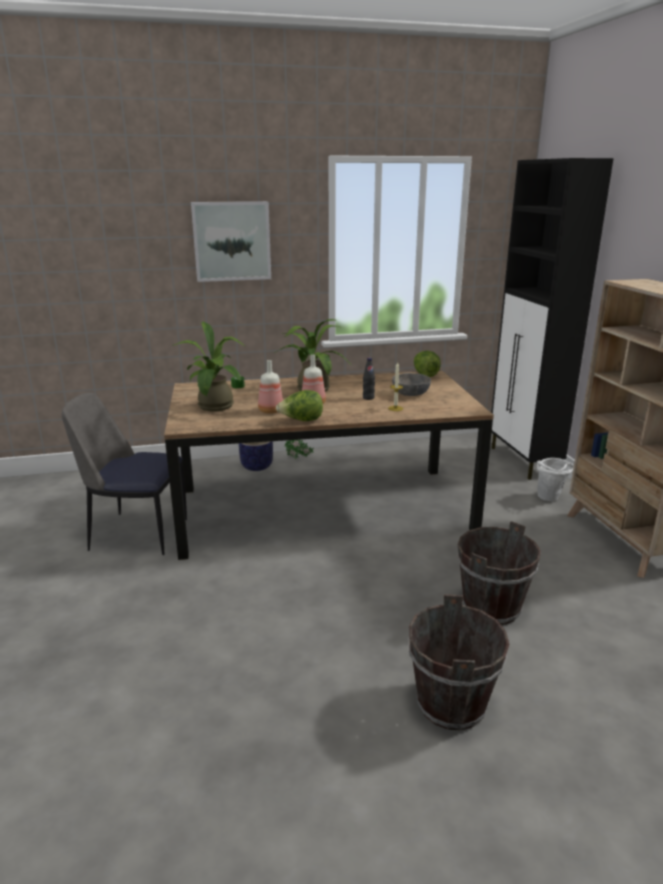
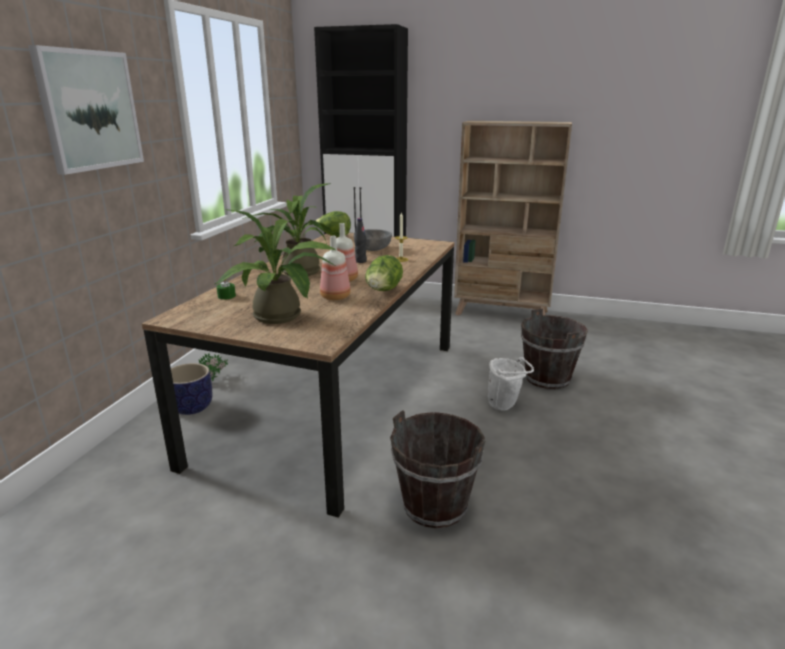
camera: 60 degrees left, 0 degrees up
chair [62,392,187,555] -> none
brown bucket [408,594,509,730] -> brown bucket moved to [390,410,486,528]
white bucket [537,458,574,501] -> white bucket moved to [488,357,534,411]

